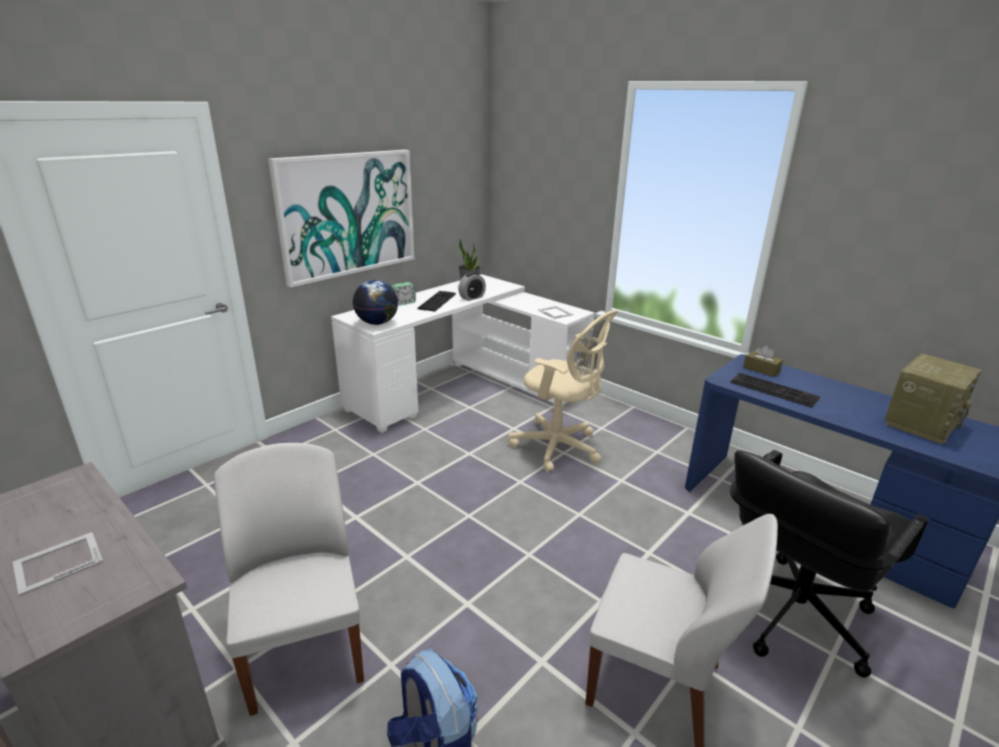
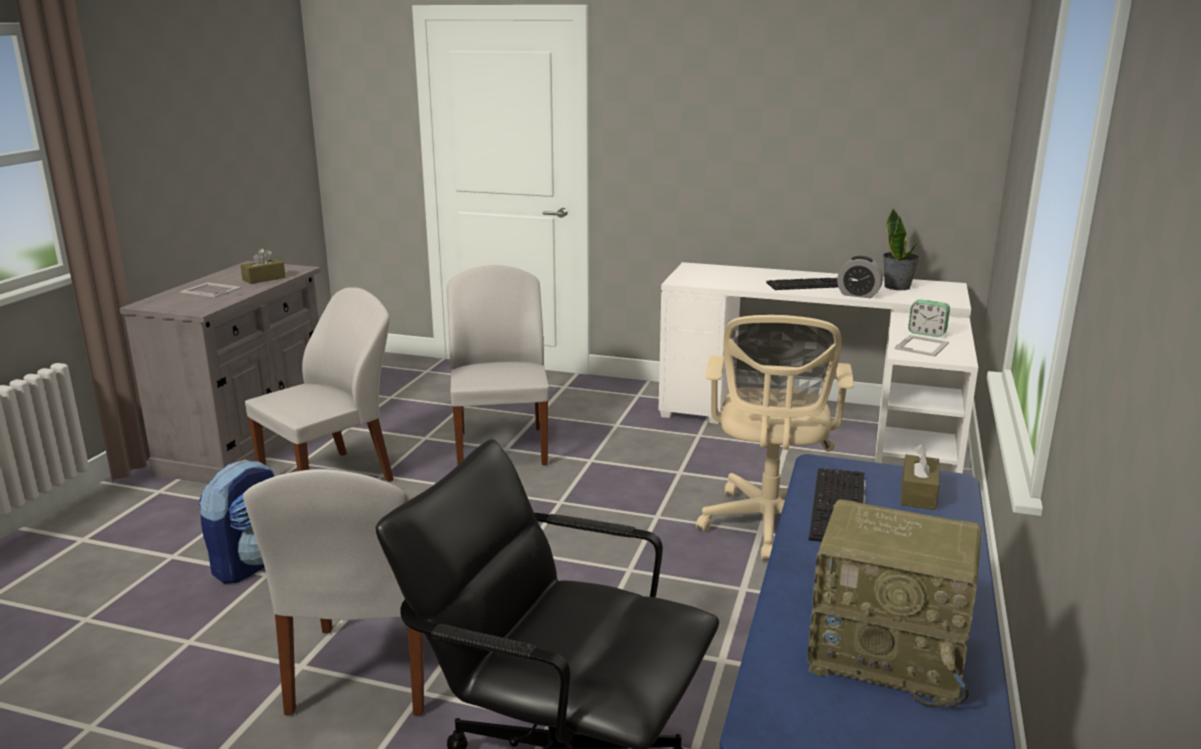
camera: 65 degrees right, 5 degrees down
picture [268,150,414,287] -> none
globe [353,280,398,325] -> none
alarm clock [392,282,416,305] -> alarm clock moved to [908,299,950,337]
none -> brown tissue box [240,248,286,284]
none -> white chair [447,265,549,465]

